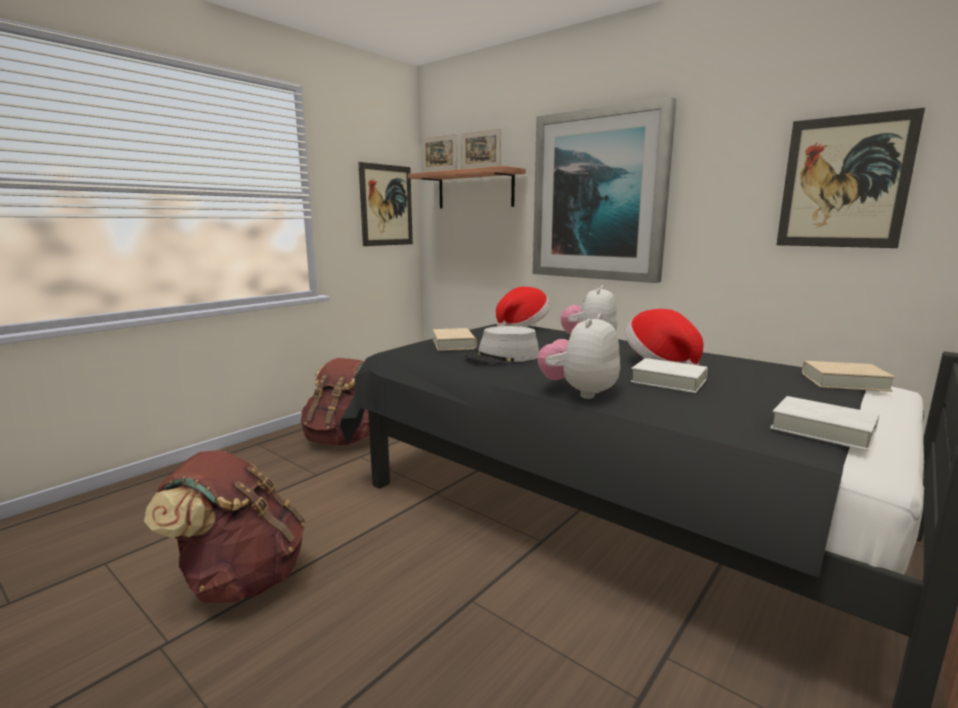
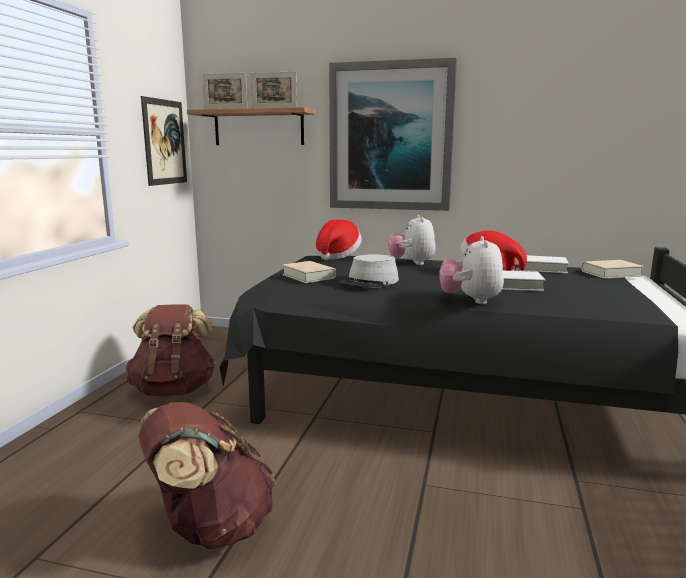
camera: 25 degrees left, 0 degrees up
white book [770,396,879,451] -> white book moved to [524,255,569,273]
picture [776,108,925,248] -> none

